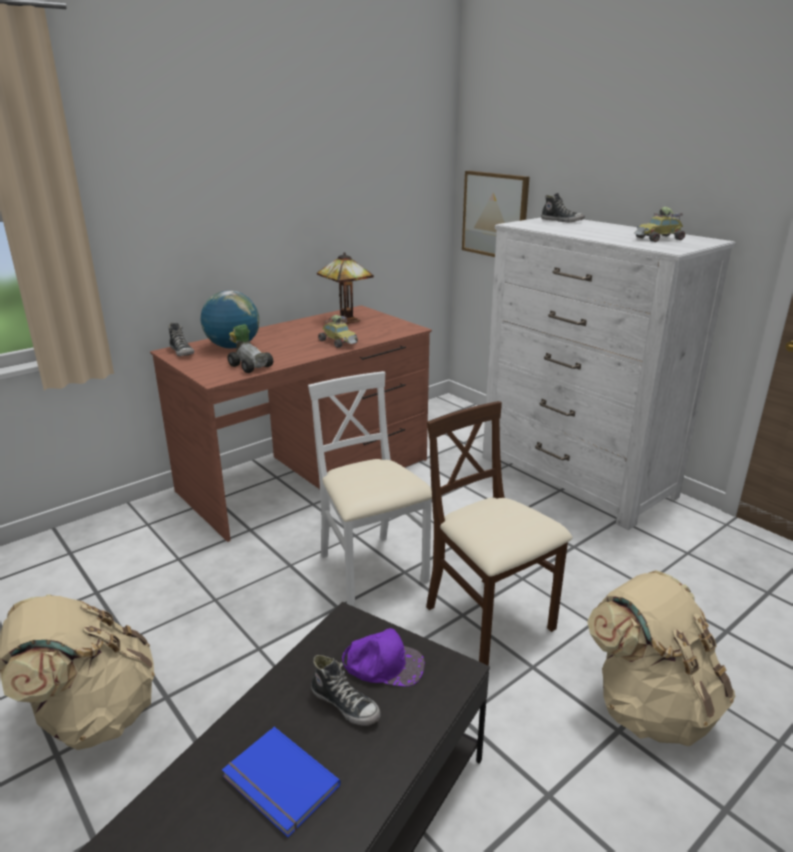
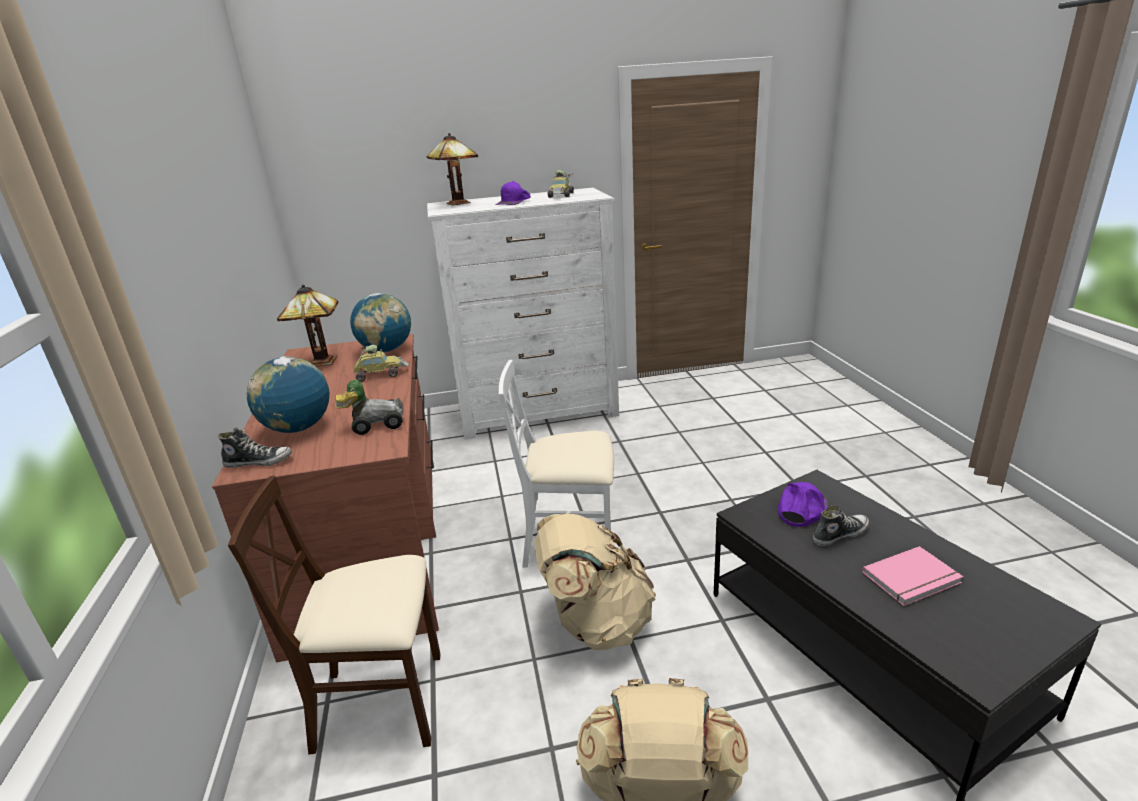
camera: 60 degrees left, 0 degrees up
blue book [222,727,341,837] -> pink book [862,546,963,606]
beige chair [426,401,572,666] -> beige chair moved to [228,476,441,755]
picture [462,171,529,257] -> none
shoe [541,193,585,223] -> table lamp [426,133,478,206]
beige backpack [587,570,735,746] -> beige backpack moved to [534,513,656,650]
none -> globe [350,293,411,352]
none -> purple cap [495,181,531,205]

